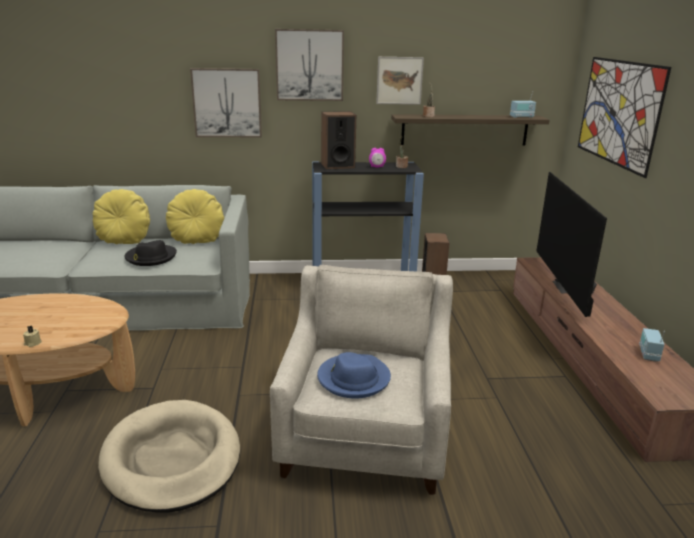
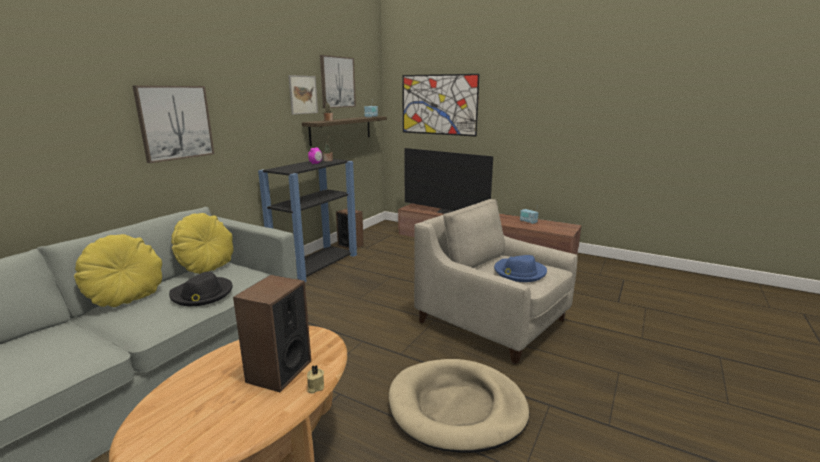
camera: 55 degrees left, 5 degrees down
picture [275,29,344,101] -> picture moved to [320,55,356,108]
speaker [321,111,356,169] -> speaker moved to [233,275,311,392]

